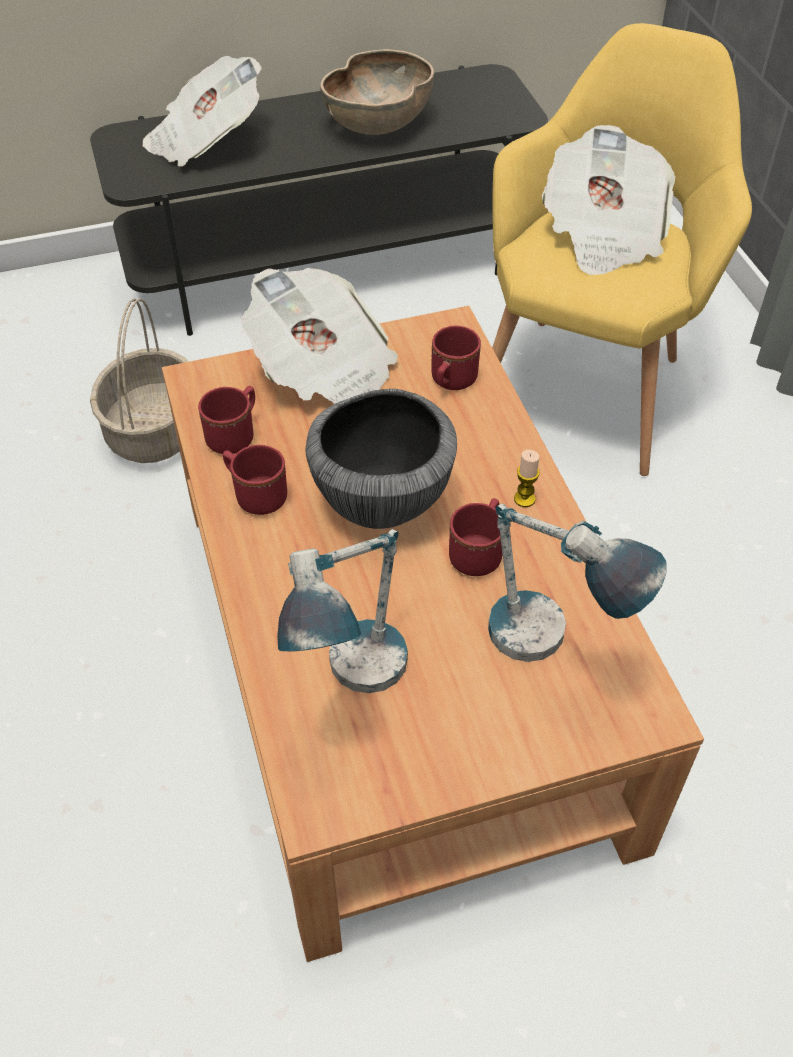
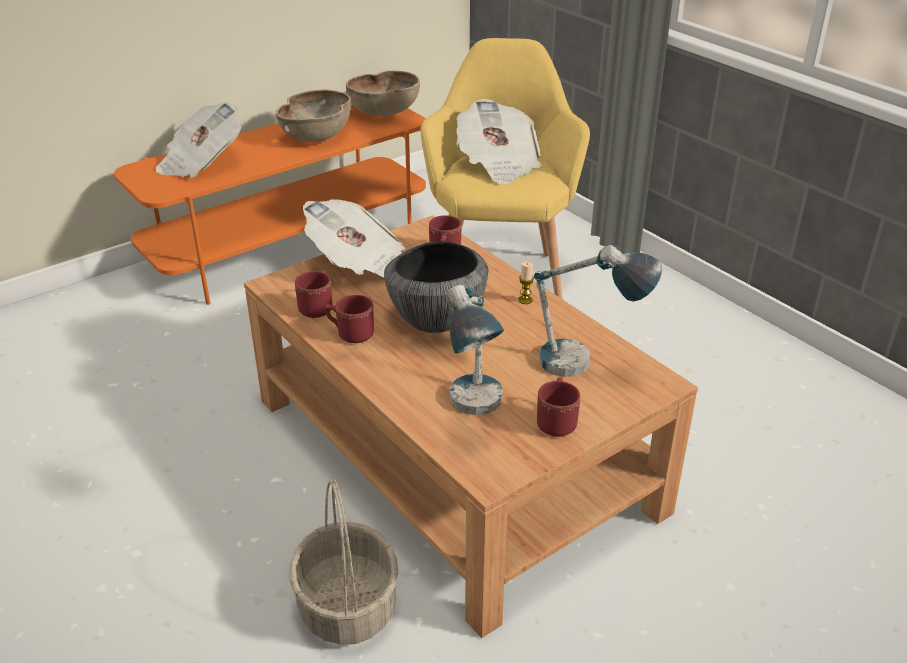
camera: 20 degrees left, 15 degrees down
grey tv stand [90,64,548,336] -> orange tv stand [114,104,426,305]
basket [90,298,189,463] -> basket moved to [289,479,398,645]
red mug [449,498,503,576] -> red mug moved to [537,377,580,437]
none -> brown bowl [346,70,420,116]

